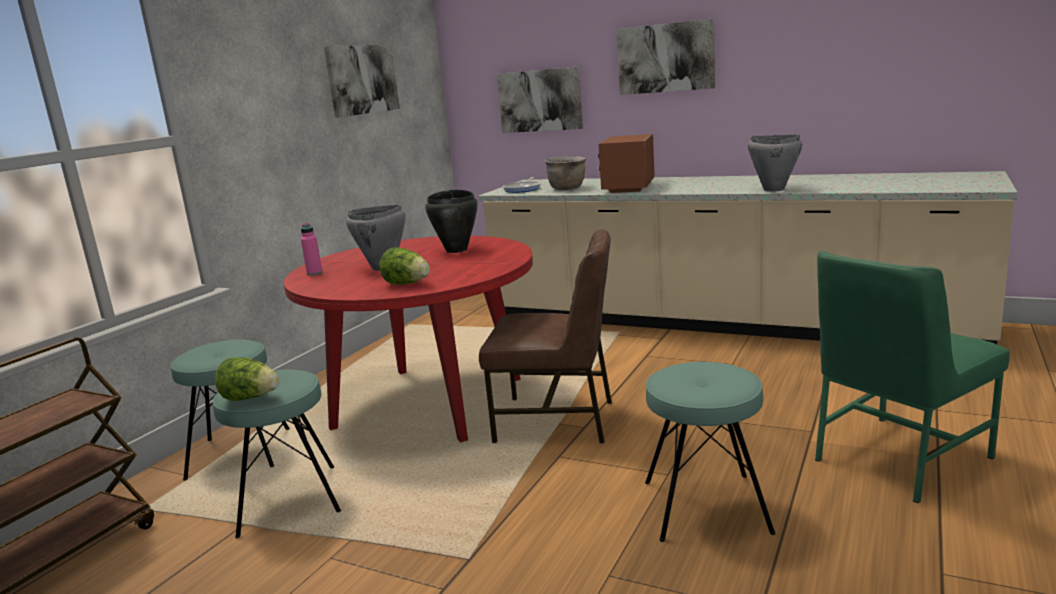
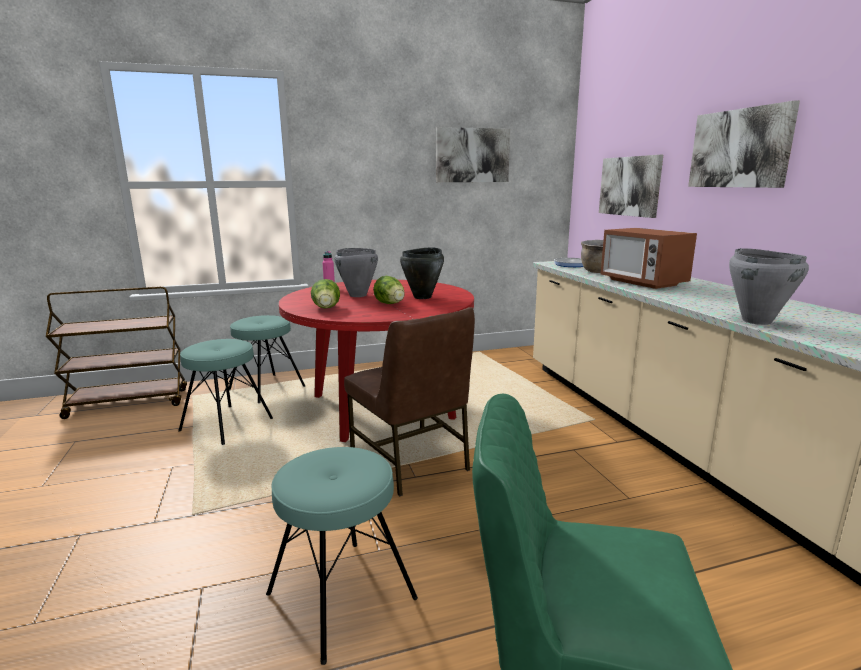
camera: 45 degrees right, 0 degrees up
lettuce [215,357,280,401] -> lettuce moved to [373,276,405,304]
microwave [597,134,655,193] -> microwave turned 90 degrees counterclockwise [601,228,697,289]

